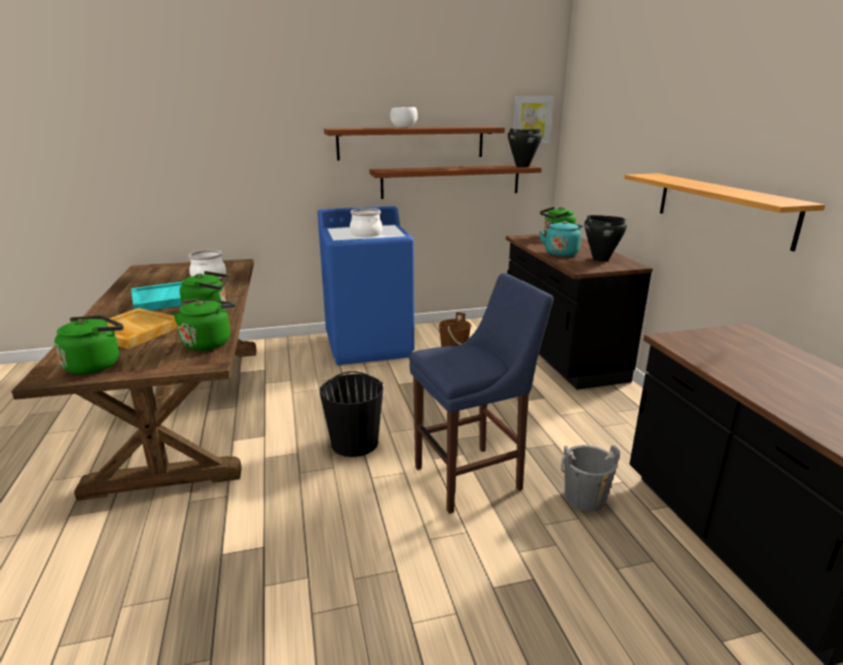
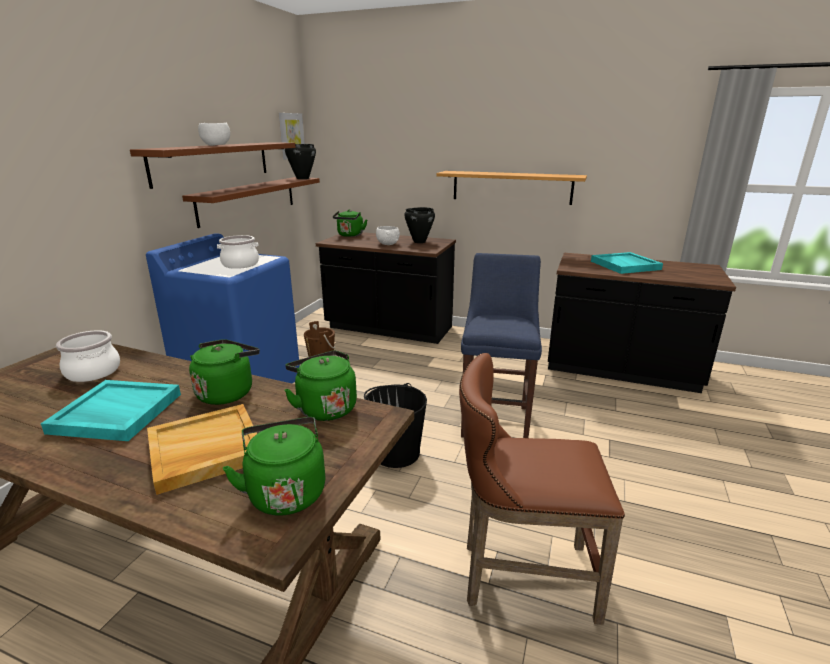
camera: 55 degrees left, 0 degrees up
turquoise kettle [539,221,583,256] -> white bowl [376,226,400,245]
grey bucket [561,445,620,512] -> none
none -> brown stool [459,353,625,625]
none -> turquoise tray [591,252,663,274]

